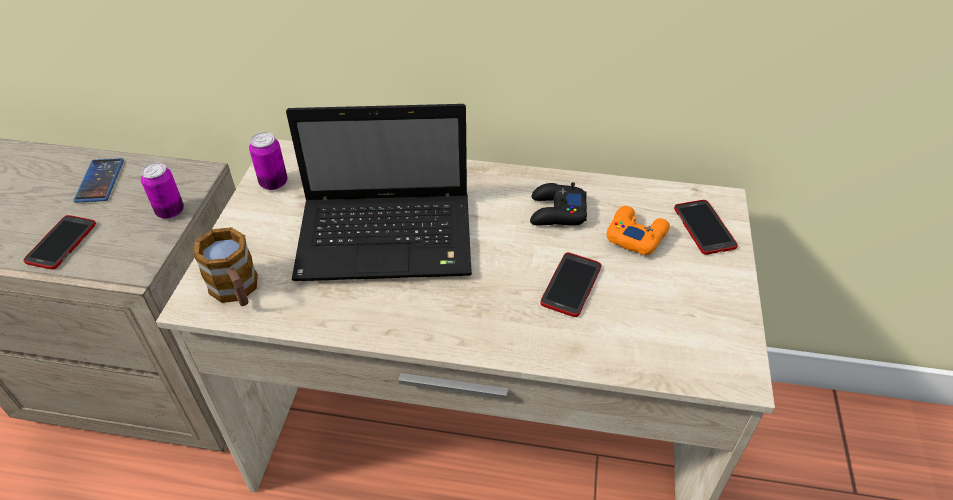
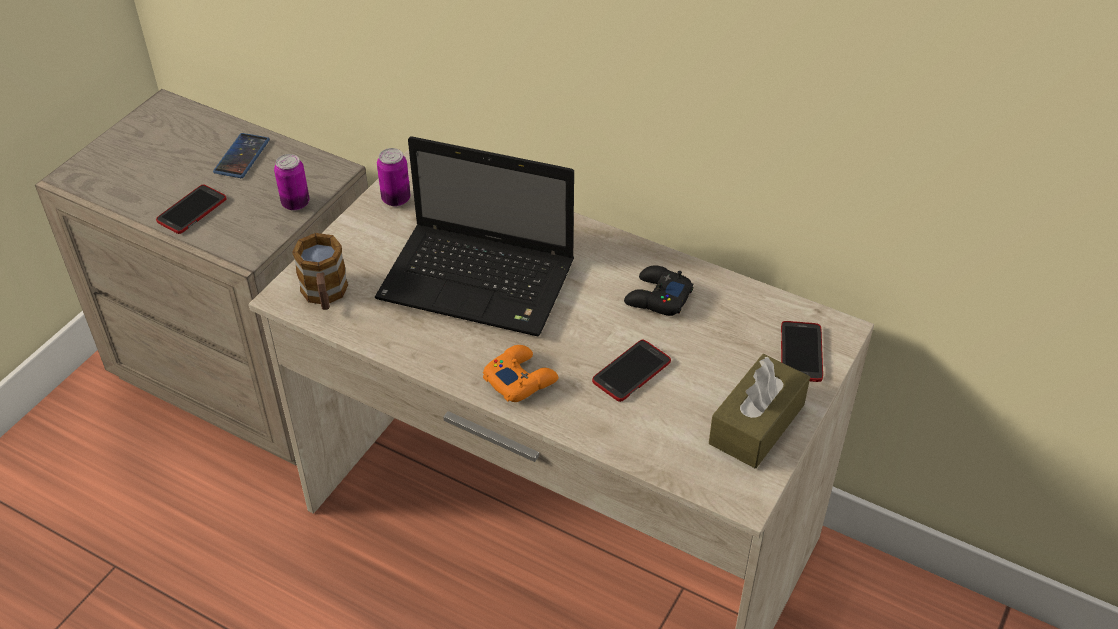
camera: 20 degrees right, 0 degrees up
orange game controller [607,206,670,255] -> orange game controller moved to [483,345,558,402]
none -> brown tissue box [709,354,810,468]

